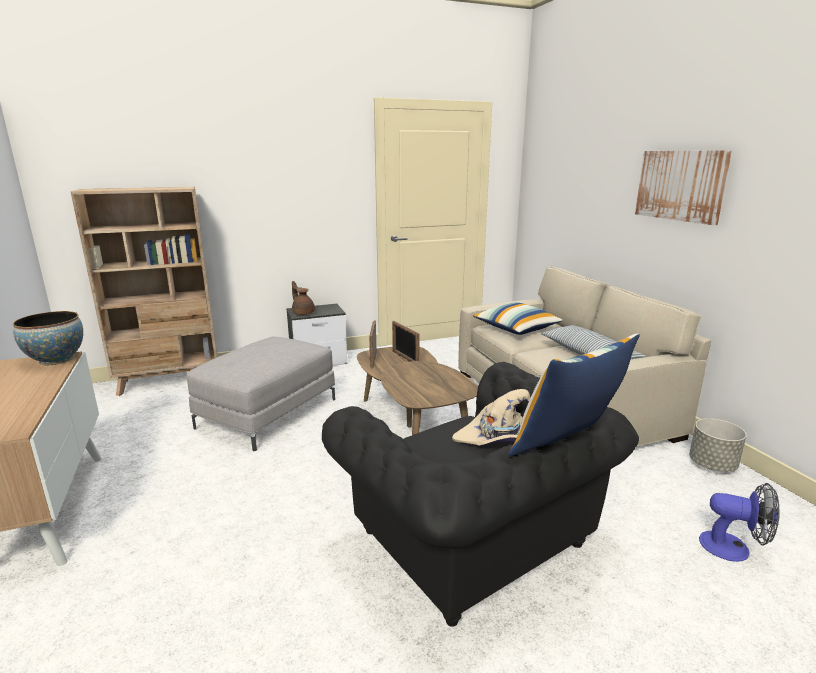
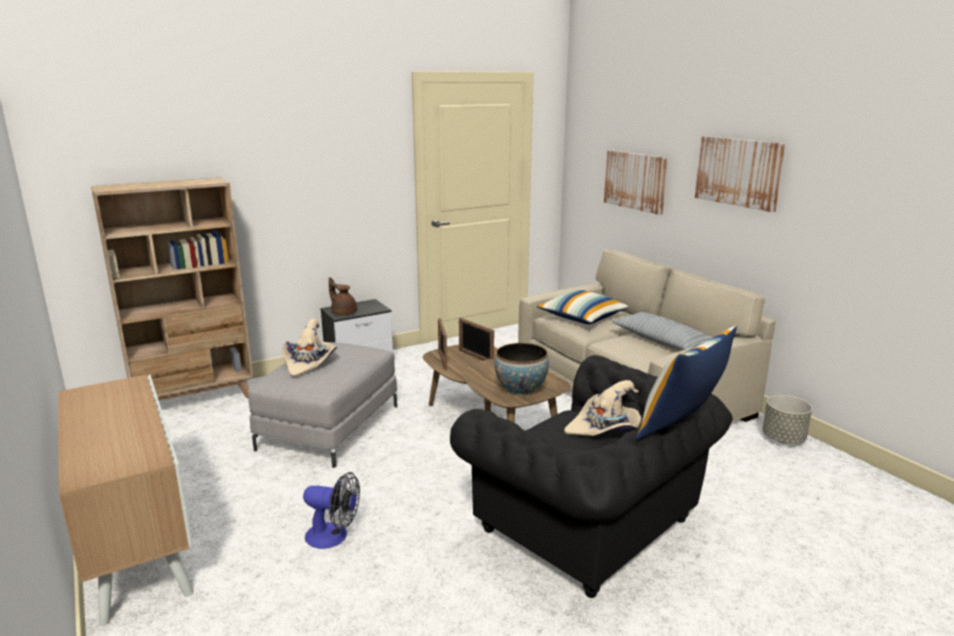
camera: 10 degrees left, 0 degrees up
bowl [13,311,83,365] -> bowl moved to [494,343,549,396]
fan [699,483,780,562] -> fan moved to [303,472,360,549]
none -> beige hat [282,319,337,377]
none -> picture [604,150,668,215]

